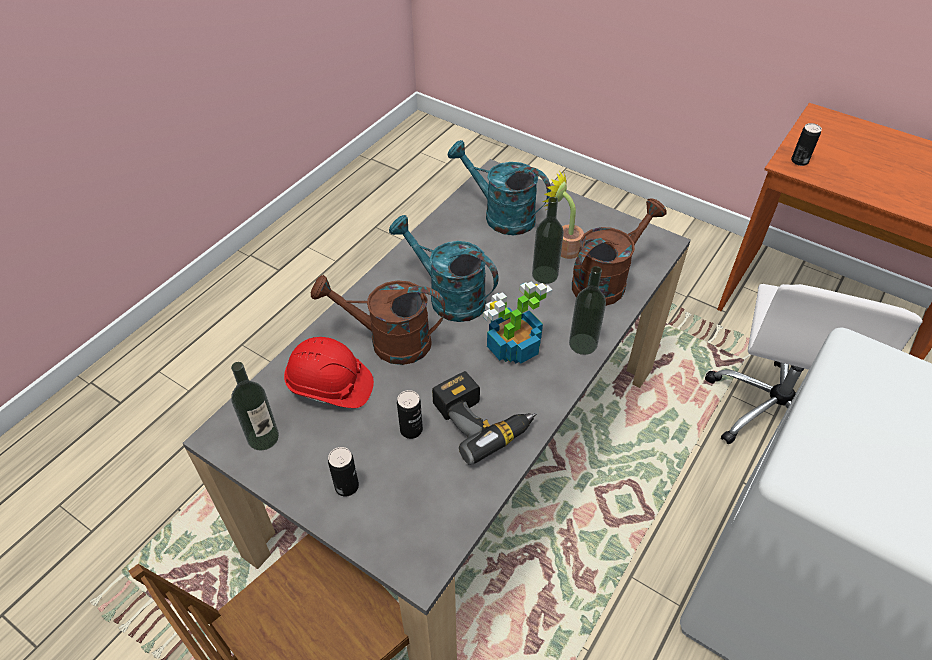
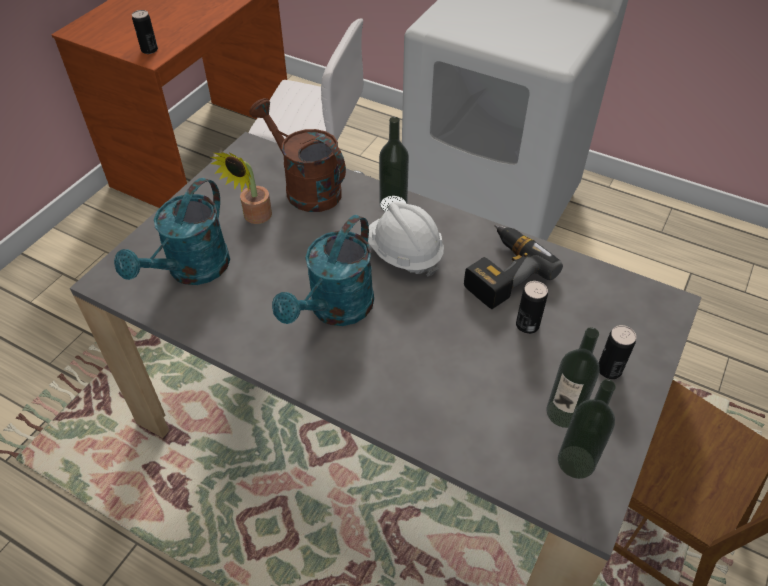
camera: 95 degrees left, 0 degrees up
red hard hat [284,337,374,408] -> none
brown watering can [311,275,445,365] -> none
potted plant [483,281,553,364] -> white hard hat [368,202,444,276]
bottle [532,197,564,284] -> bottle moved to [546,327,600,428]

